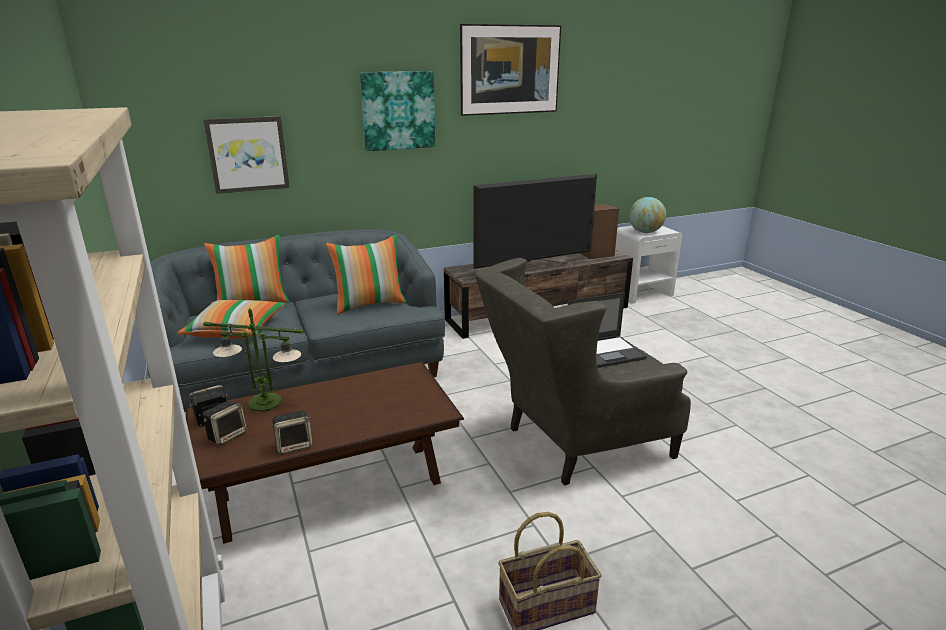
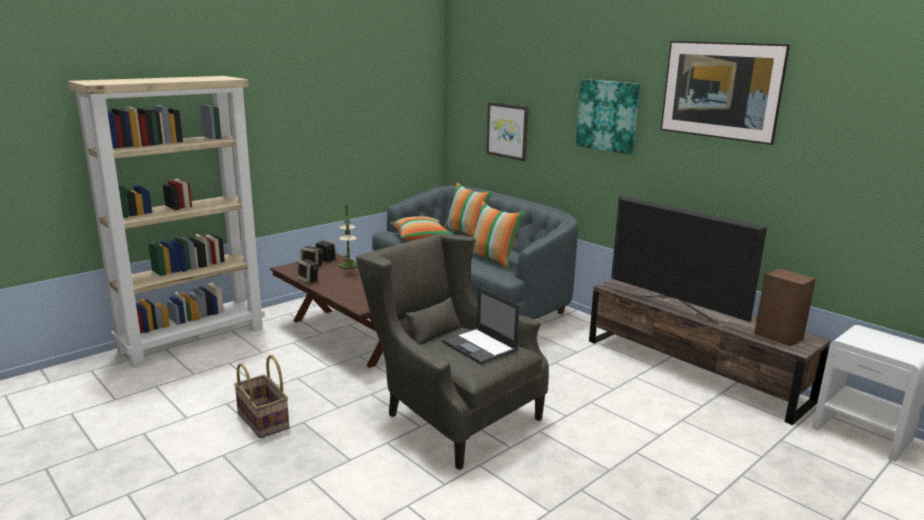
camera: 70 degrees right, 5 degrees down
globe [629,197,666,233] -> none

